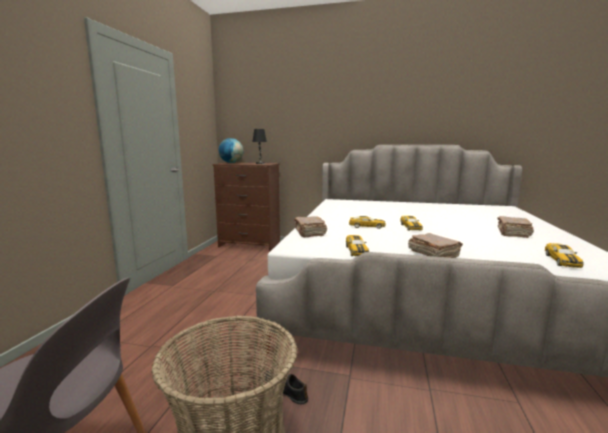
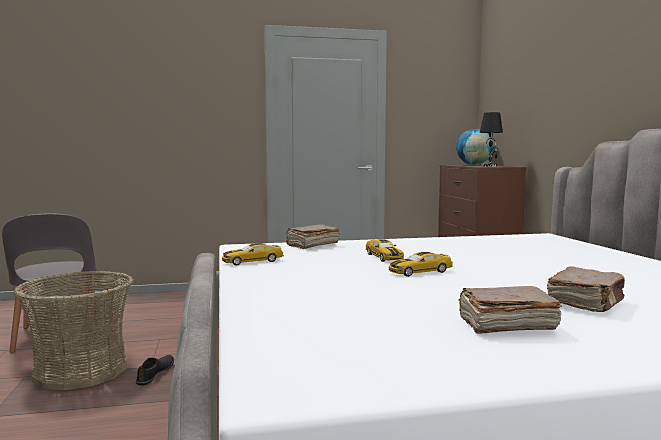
camera: 65 degrees right, 5 degrees down
brown book [408,233,463,258] -> brown book moved to [547,266,625,312]
toy car [545,243,583,268] -> none

